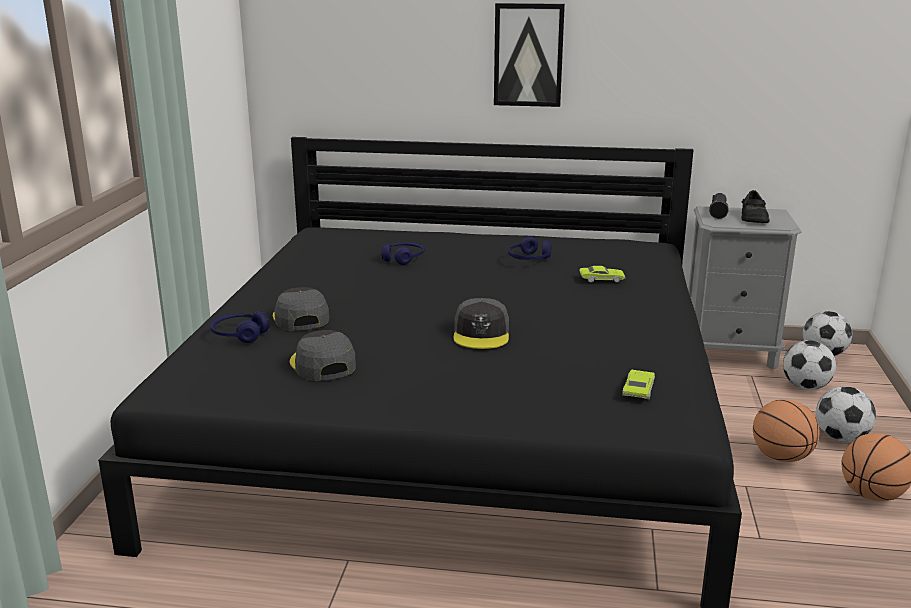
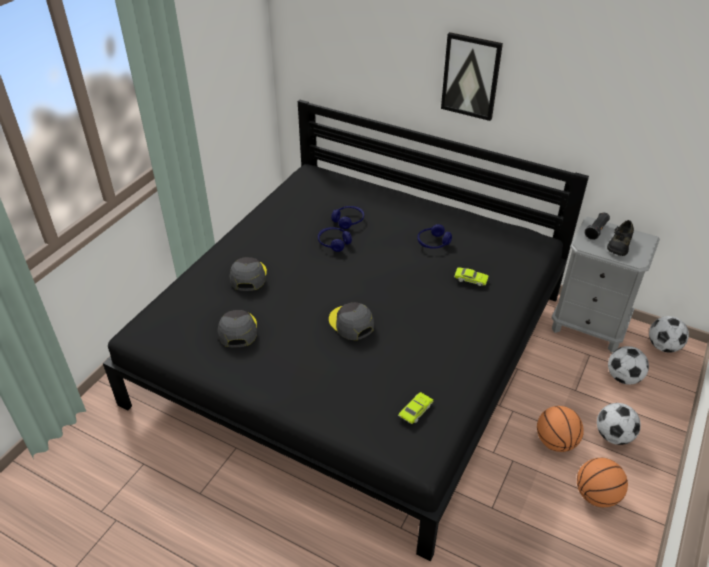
camera: 20 degrees right, 20 degrees up
blue headphones [210,311,270,343] -> blue headphones moved to [318,227,352,252]
grey cap [453,298,509,349] -> grey cap turned 120 degrees clockwise [329,302,374,340]

